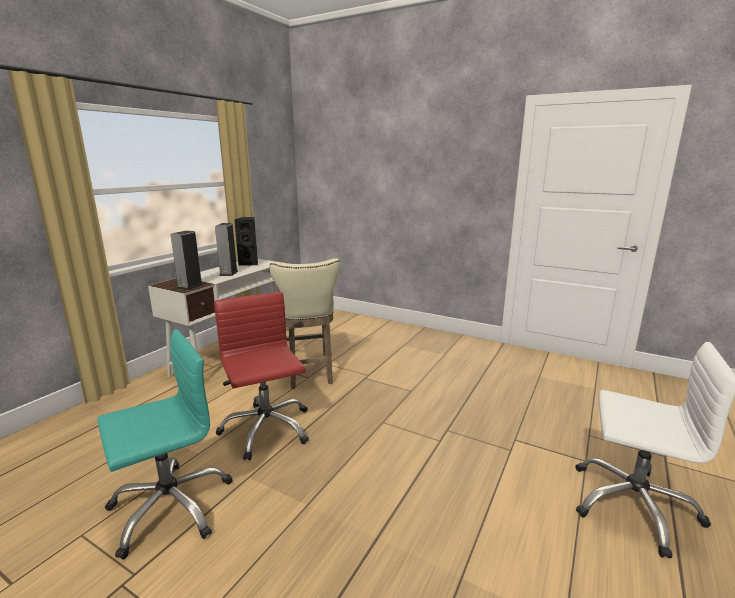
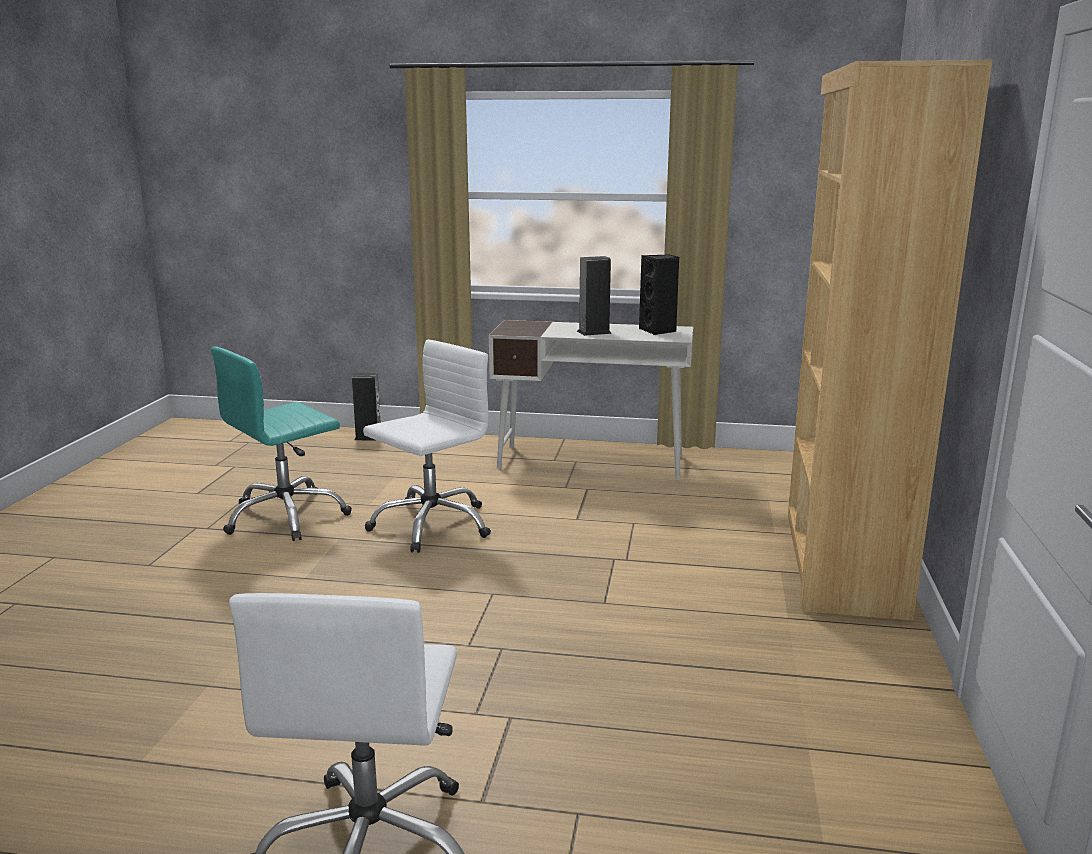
camera: 70 degrees right, 0 degrees up
turquoise office chair [97,329,233,560] -> turquoise office chair turned 105 degrees clockwise [211,346,352,541]
speaker [171,230,203,290] -> speaker moved to [352,373,381,441]
red office chair [214,292,309,460] -> white office chair [363,339,491,553]
beige stool [269,258,340,389] -> none
none -> brown bookcase [788,60,993,621]

